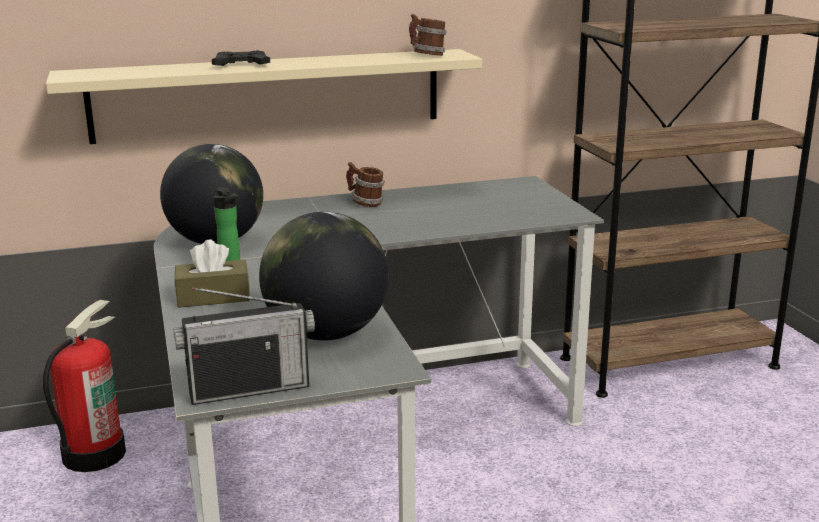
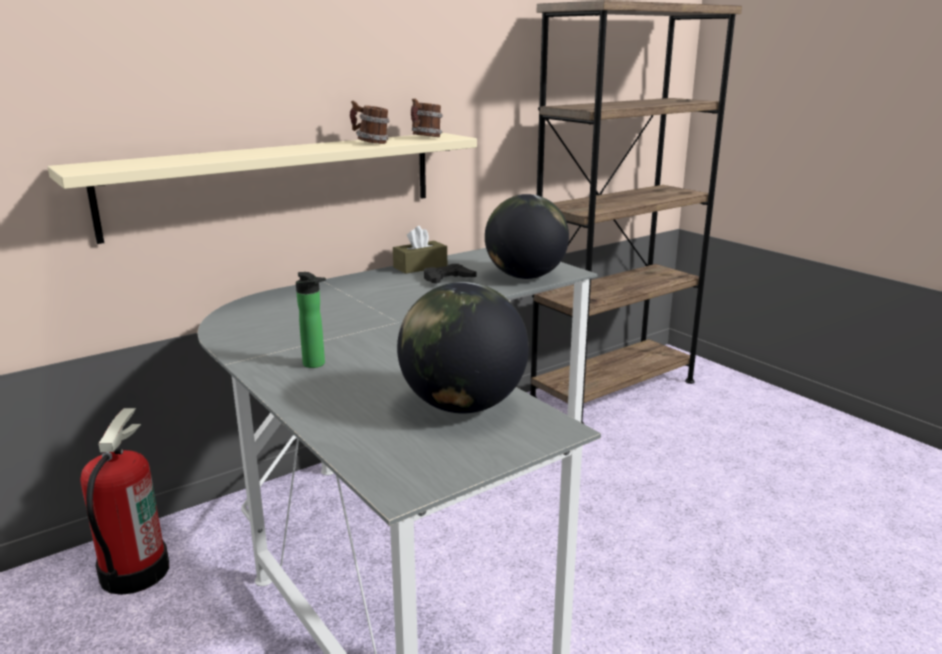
camera: 20 degrees left, 0 degrees up
globe [160,144,263,244] -> globe moved to [485,194,569,279]
radio [174,287,315,405] -> none
brown tissue box [175,240,250,308] -> brown tissue box moved to [393,226,447,274]
black game controller [212,50,270,66] -> black game controller moved to [424,264,477,284]
mug [346,162,385,207] -> mug moved to [350,100,390,144]

